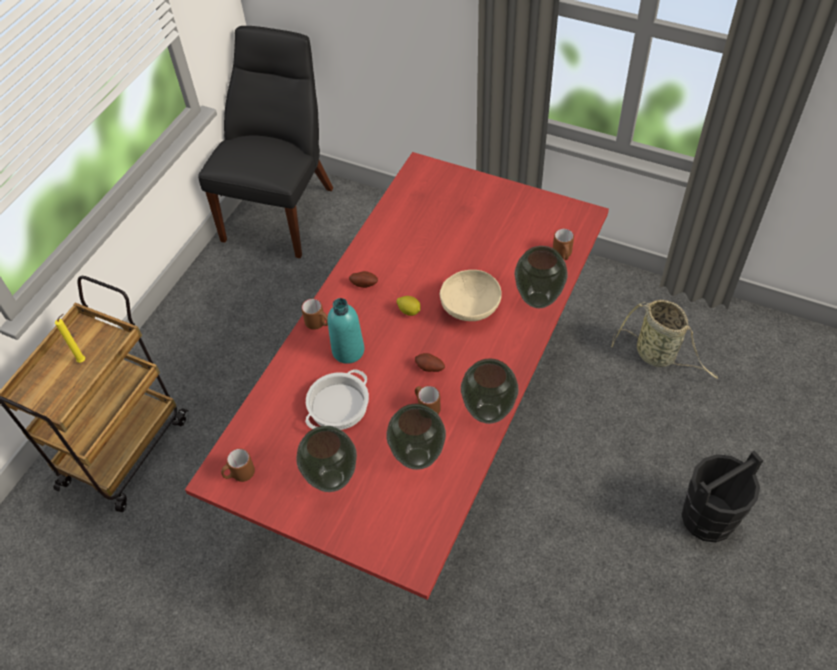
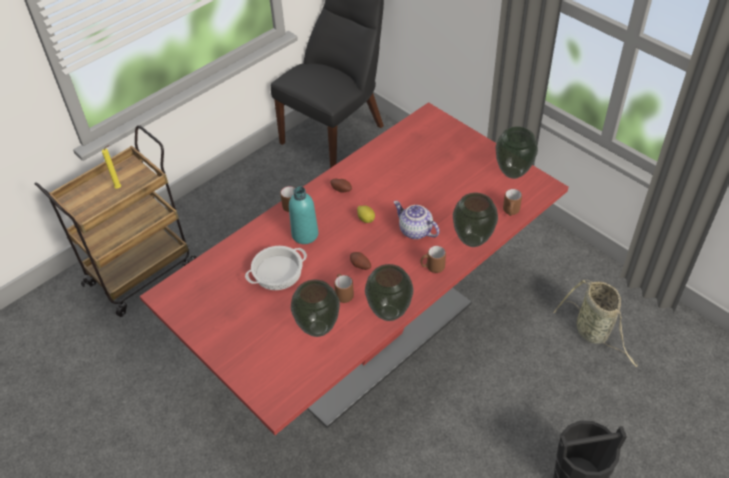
camera: 20 degrees right, 5 degrees down
brown mug [221,448,255,482] -> brown mug moved to [420,246,446,273]
vase [296,426,357,492] -> vase moved to [496,126,538,179]
beige bowl [440,270,502,321] -> teapot [393,201,440,239]

